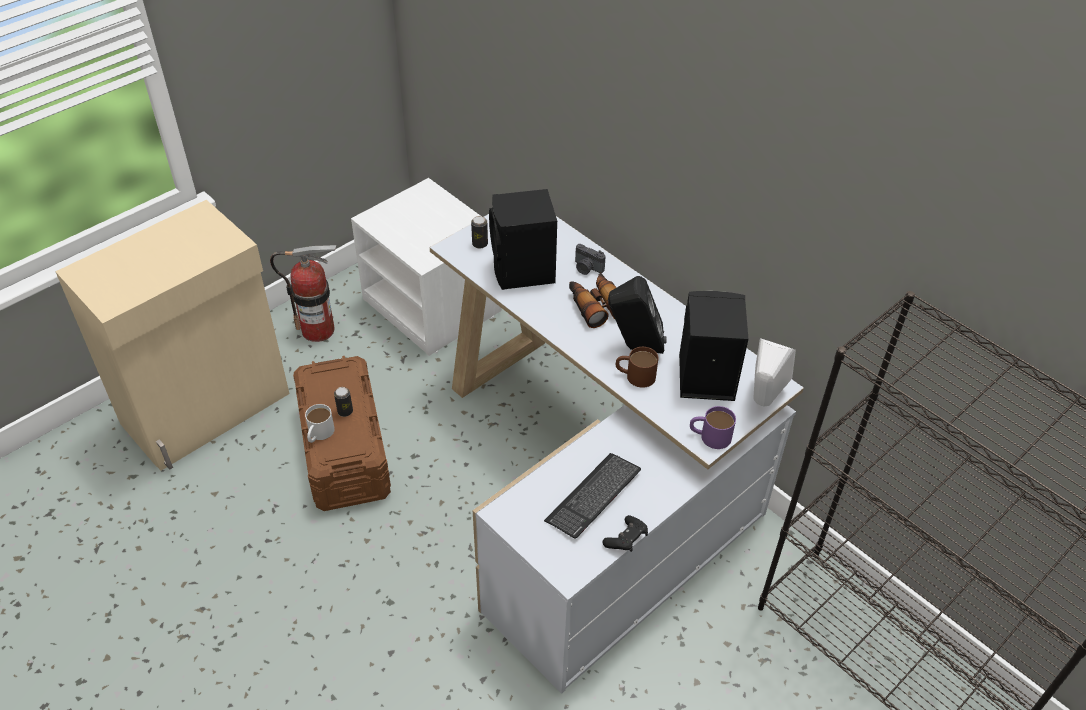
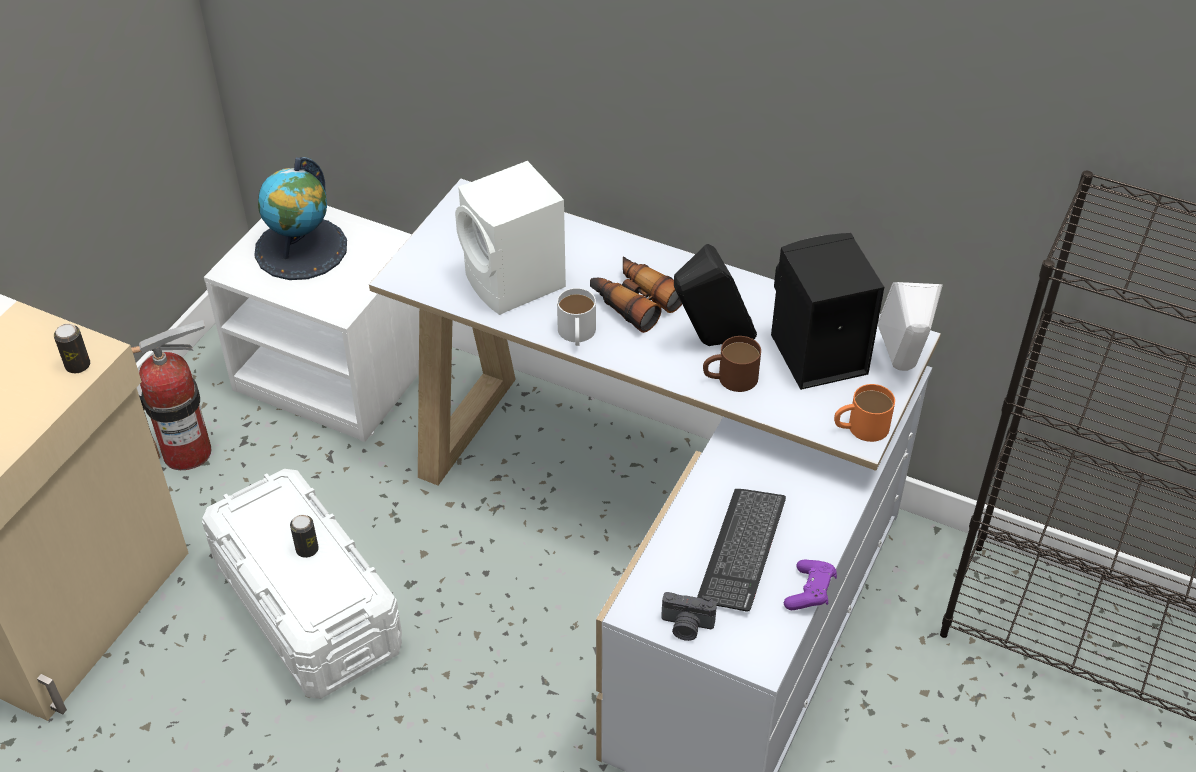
camera: 20 degrees left, 0 degrees up
brown storage box [293,356,391,511] -> white storage box [202,469,402,699]
white mug [305,404,335,443] -> white mug moved to [557,288,596,346]
can [471,216,488,248] -> can moved to [54,324,90,373]
black speaker [489,189,557,290] -> white speaker [455,161,566,315]
camera [575,244,606,275] -> camera moved to [661,592,717,641]
black game controller [602,515,648,552] -> purple game controller [784,560,837,610]
purple mug [690,406,736,449] -> orange mug [834,384,895,442]
none -> globe [254,157,347,280]

